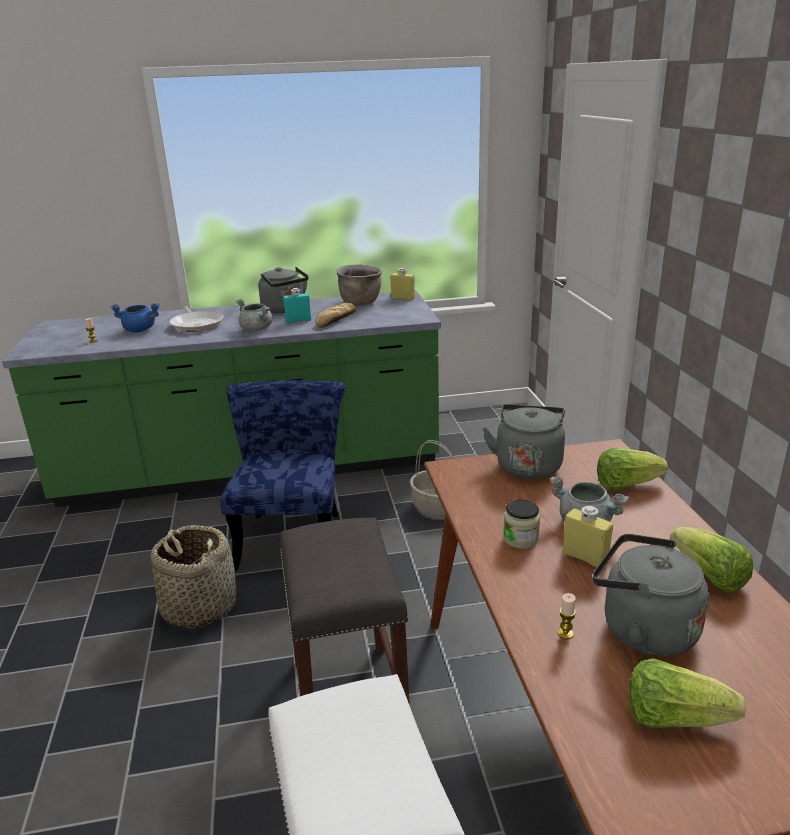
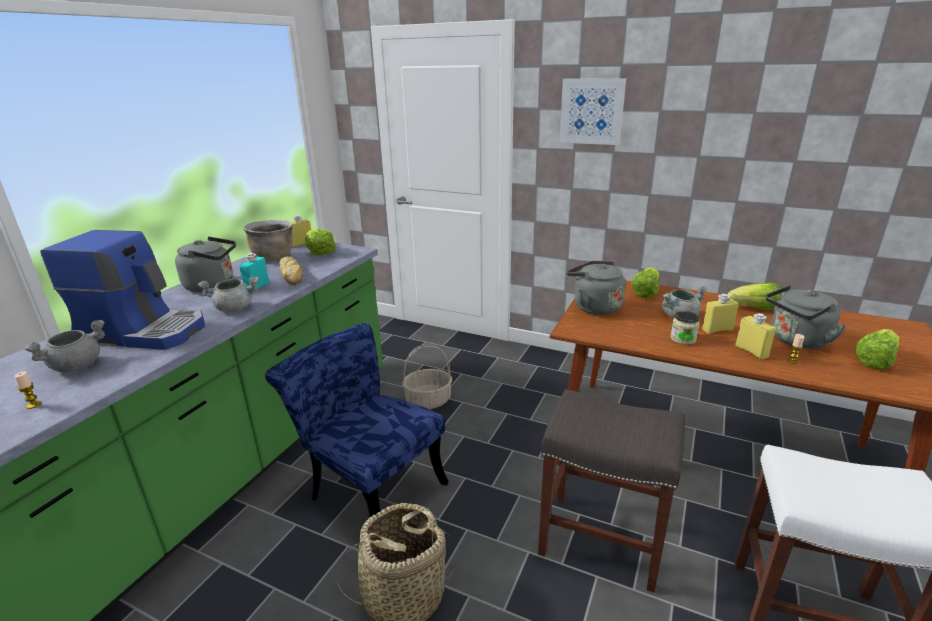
camera: 55 degrees left, 0 degrees up
blue cooking pot [110,303,160,332] -> grey cooking pot [24,319,105,372]
frying pan [169,306,224,332] -> coffee machine [40,230,205,350]
none -> lettuce [305,229,336,255]
none -> picture [559,79,626,145]
none -> yellow bottle [735,313,776,360]

